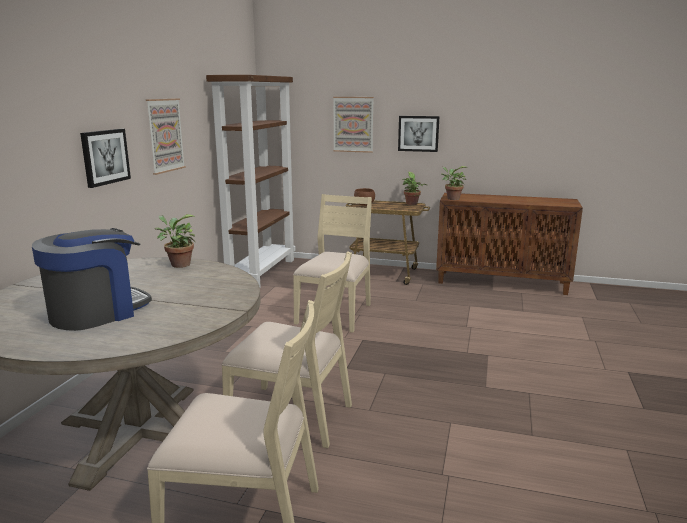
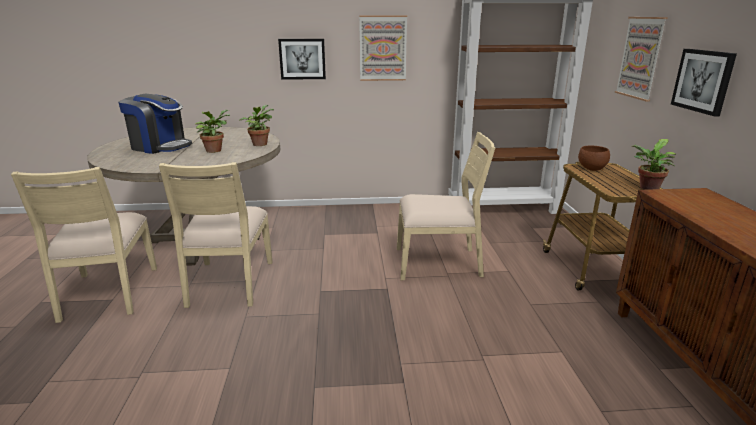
camera: 70 degrees right, 5 degrees up
potted plant [441,166,468,200] -> potted plant moved to [195,110,230,153]

